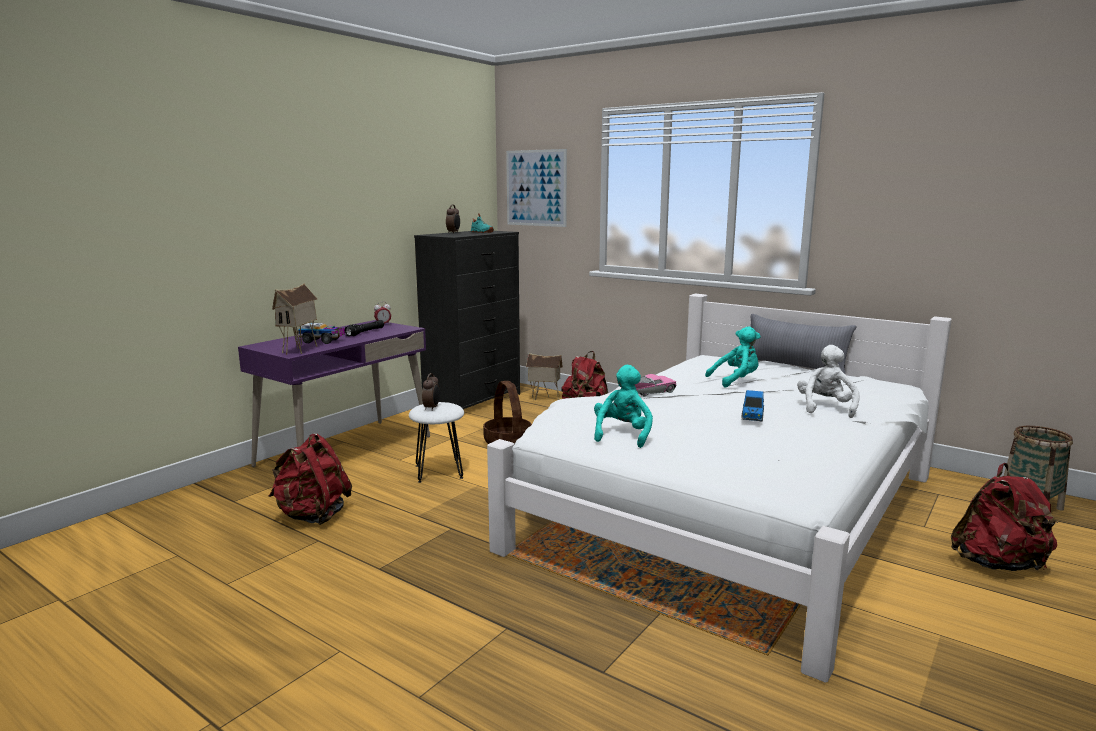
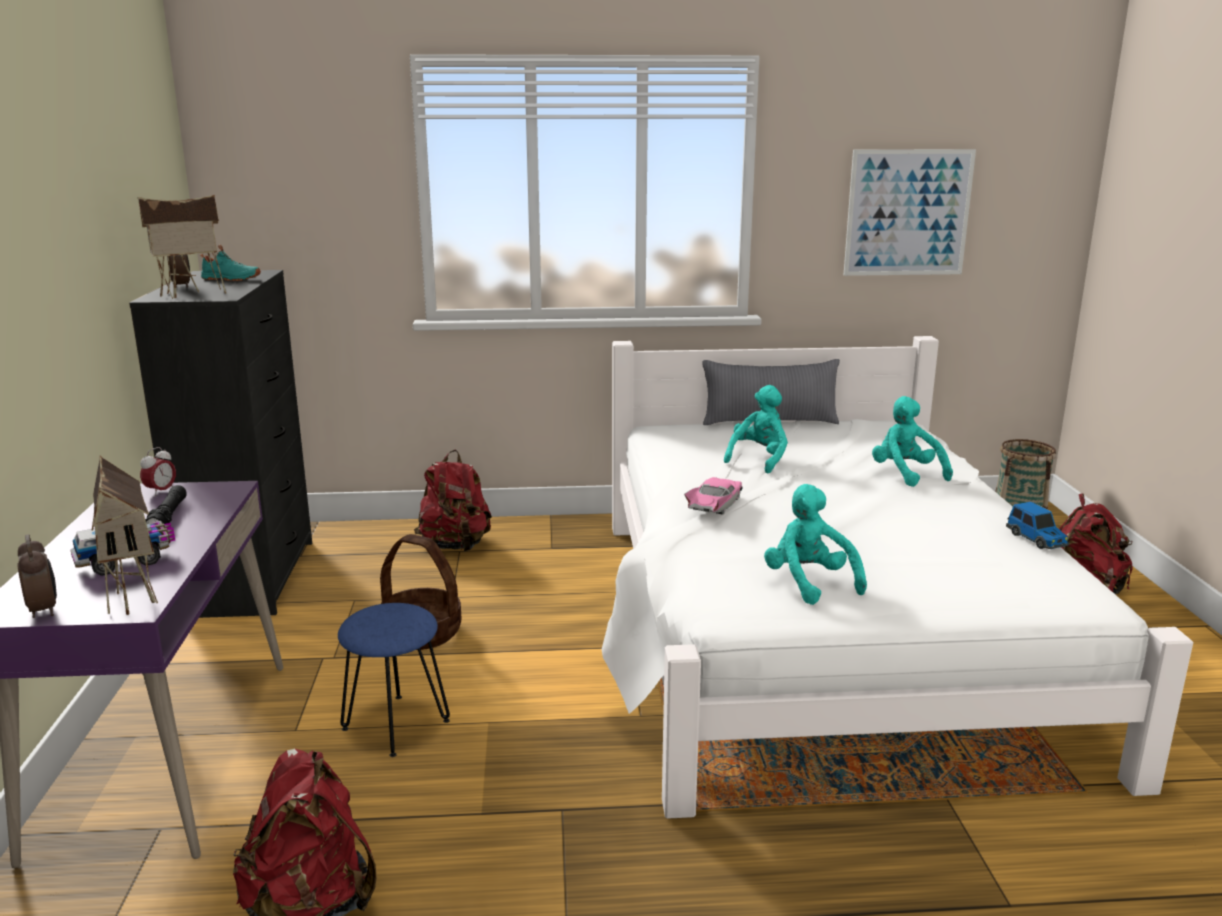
camera: 40 degrees left, 5 degrees up
white stool [409,402,464,483] -> blue stool [338,603,450,757]
alarm clock [422,373,440,411] -> alarm clock moved to [17,534,57,618]
picture [506,149,567,227] -> picture moved to [844,149,976,276]
toy house [526,353,563,400] -> toy house moved to [137,195,226,299]
toy car [741,390,764,421] -> toy car moved to [1006,502,1069,549]
white plush toy [797,345,859,418] -> turquoise plush toy [872,396,953,487]

